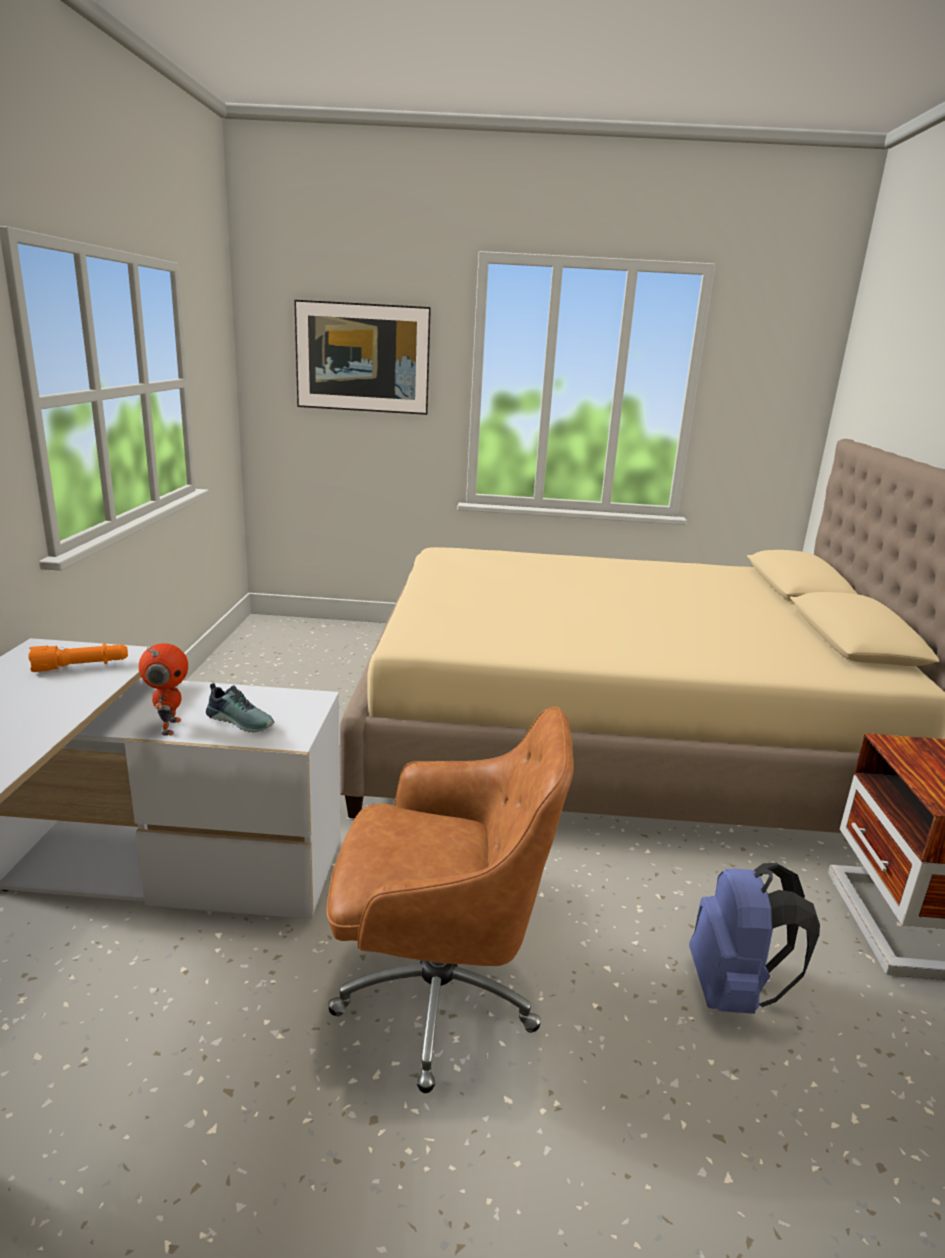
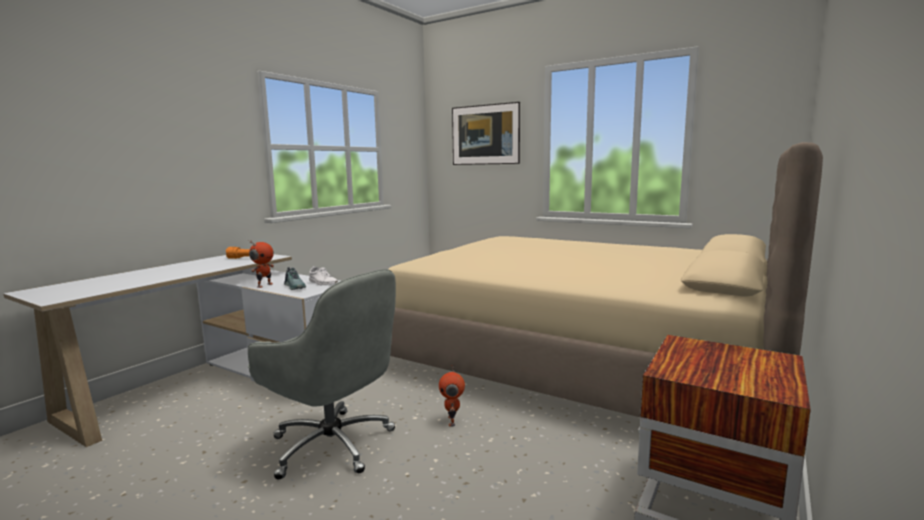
camera: 30 degrees right, 10 degrees down
brown office chair [326,707,574,1093] -> grey office chair [248,269,396,480]
blue backpack [689,863,820,1014] -> none
none -> white shoe [309,266,338,285]
none -> toy robot [439,364,465,427]

